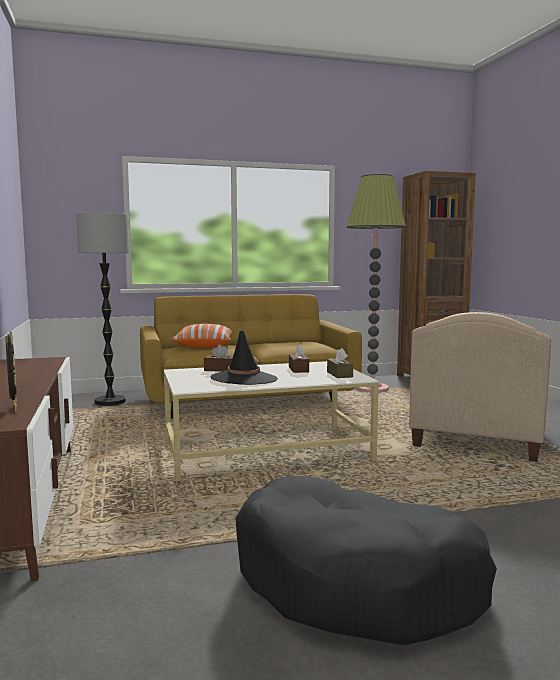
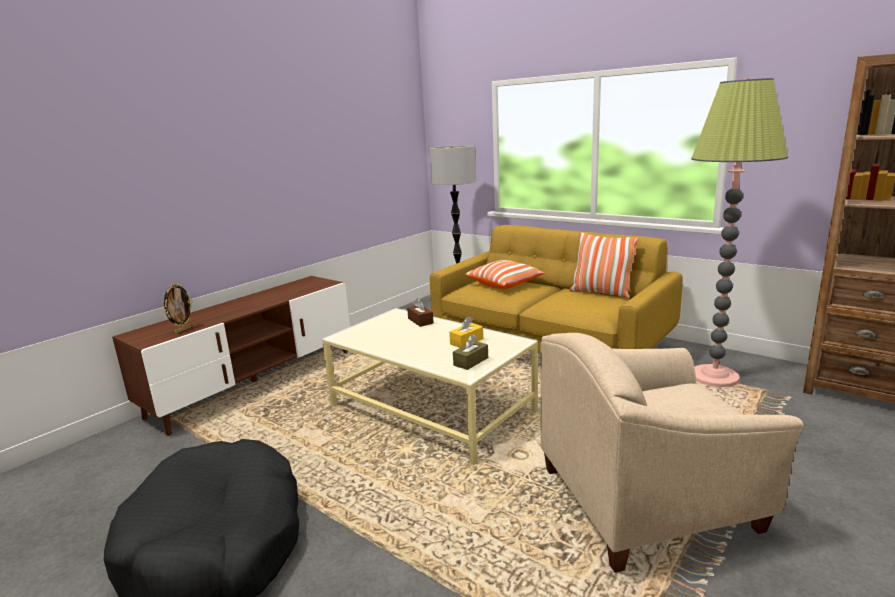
camera: 55 degrees right, 10 degrees up
black hat [211,328,278,385] -> none
brown tissue box [289,344,309,373] -> yellow tissue box [449,317,483,348]
none -> pillow [569,232,639,299]

